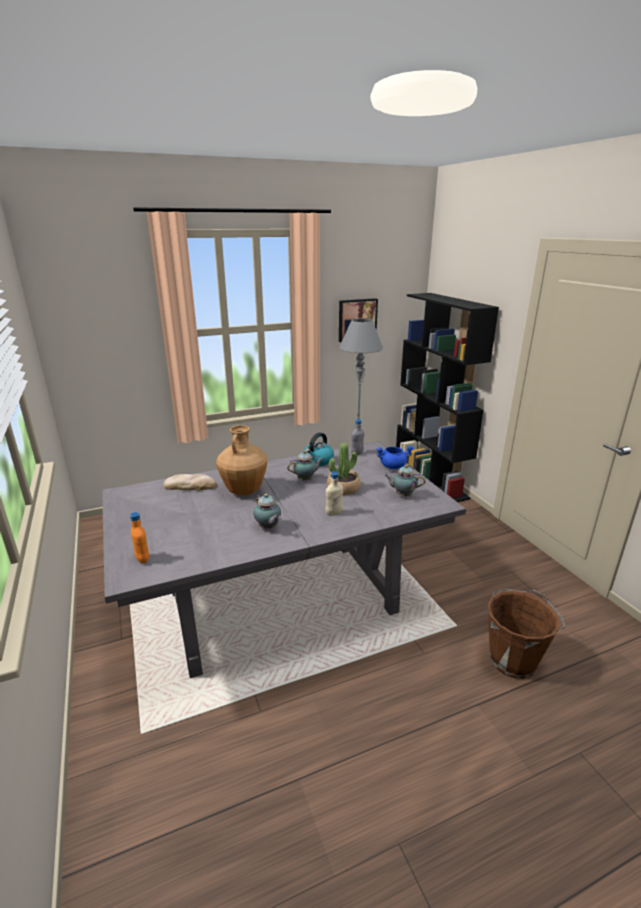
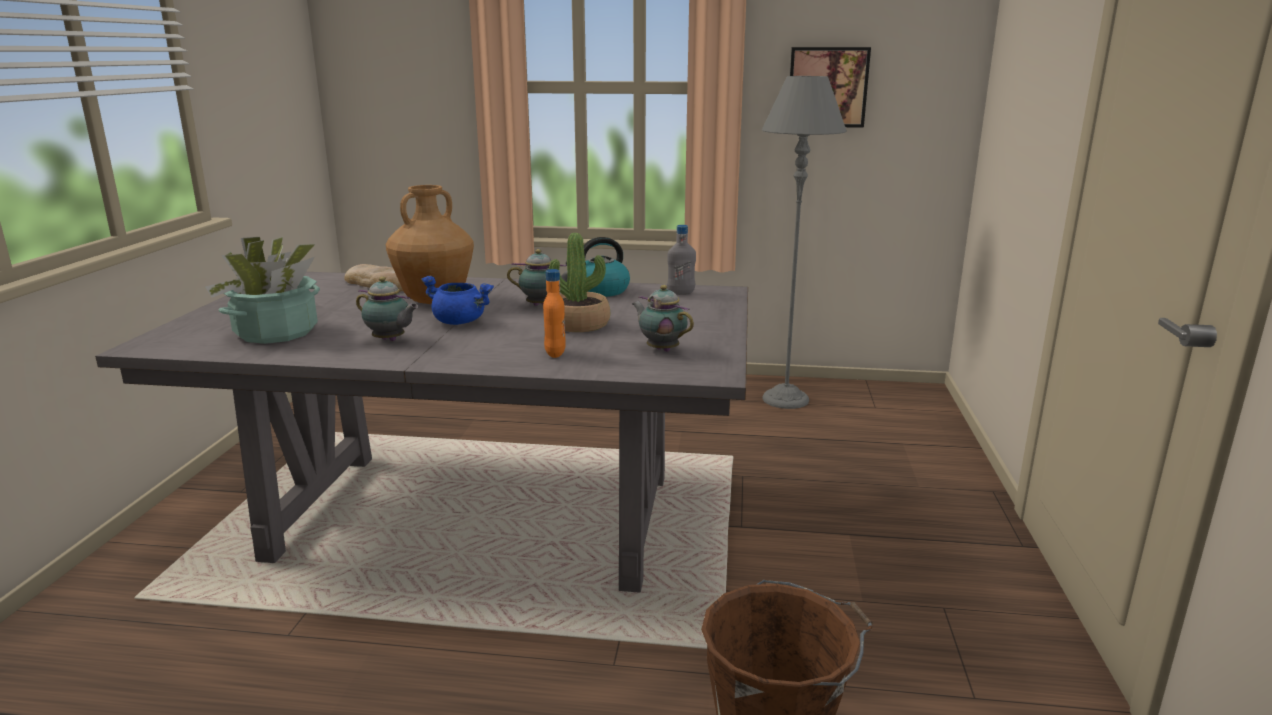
camera: 30 degrees right, 5 degrees down
orange bottle [130,512,149,563] -> orange bottle moved to [543,269,566,358]
teapot [254,494,281,529] -> teapot turned 60 degrees counterclockwise [356,277,419,341]
beige bottle [326,471,343,515] -> none
blue cooking pot [376,446,414,469] -> blue cooking pot moved to [421,276,494,325]
black bookcase [396,293,499,502] -> none
none -> potted plant [205,237,320,344]

